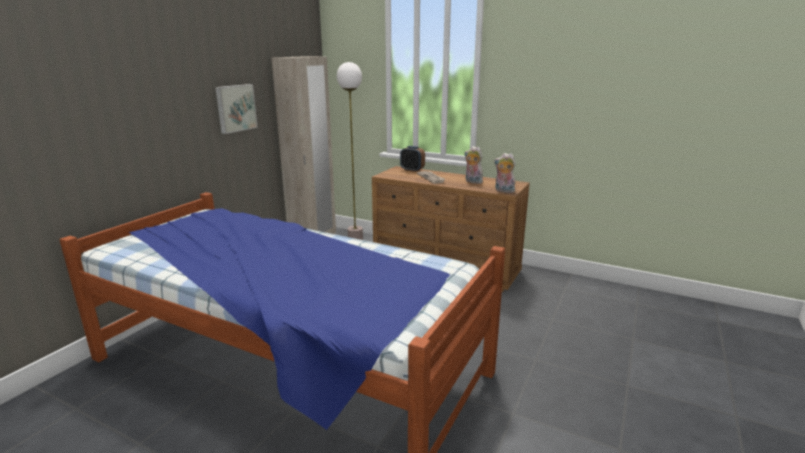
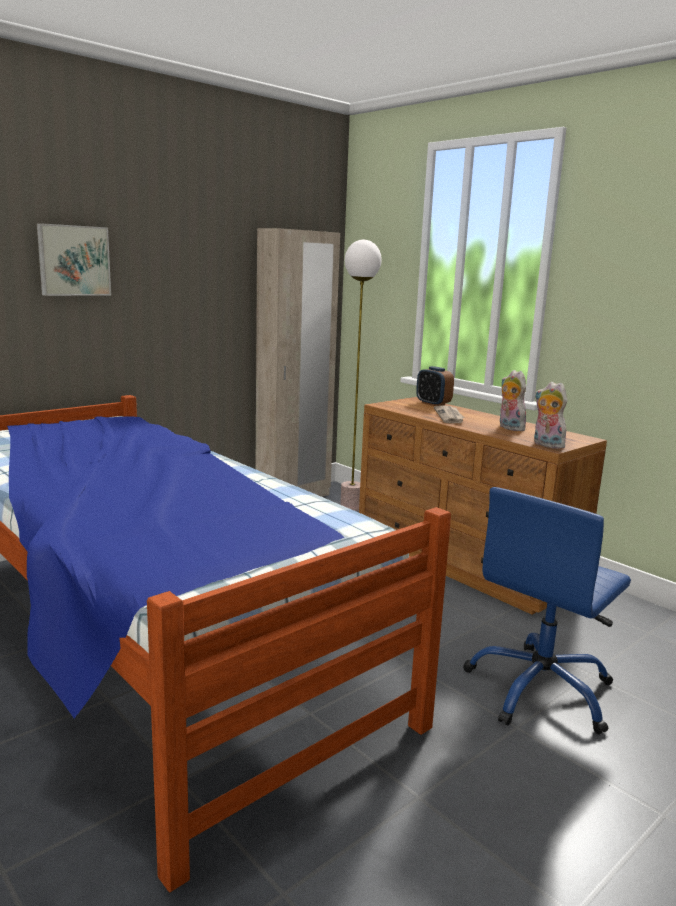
camera: 20 degrees right, 5 degrees down
picture [215,84,258,134] -> picture moved to [37,223,111,296]
none -> blue office chair [463,487,631,734]

